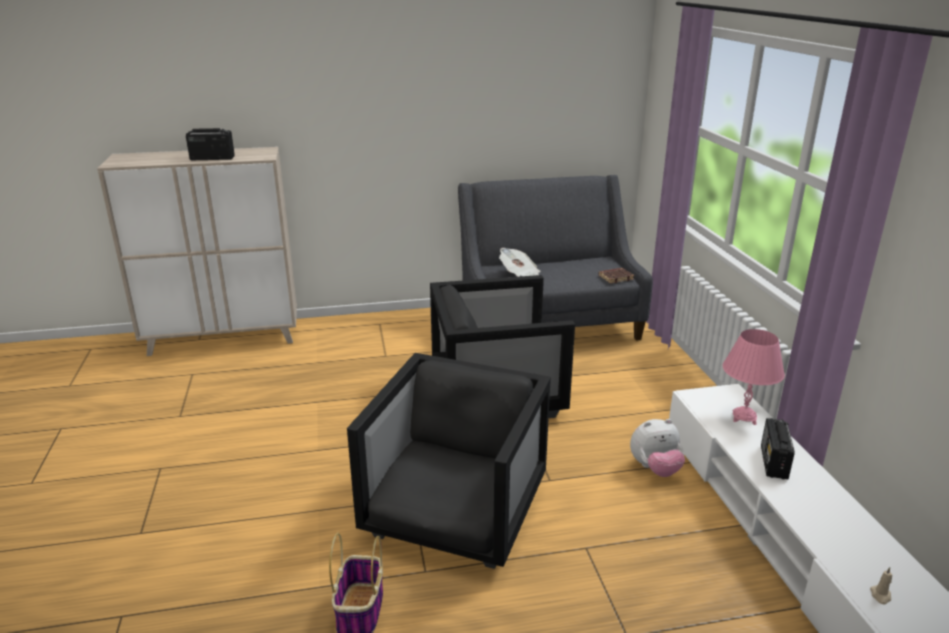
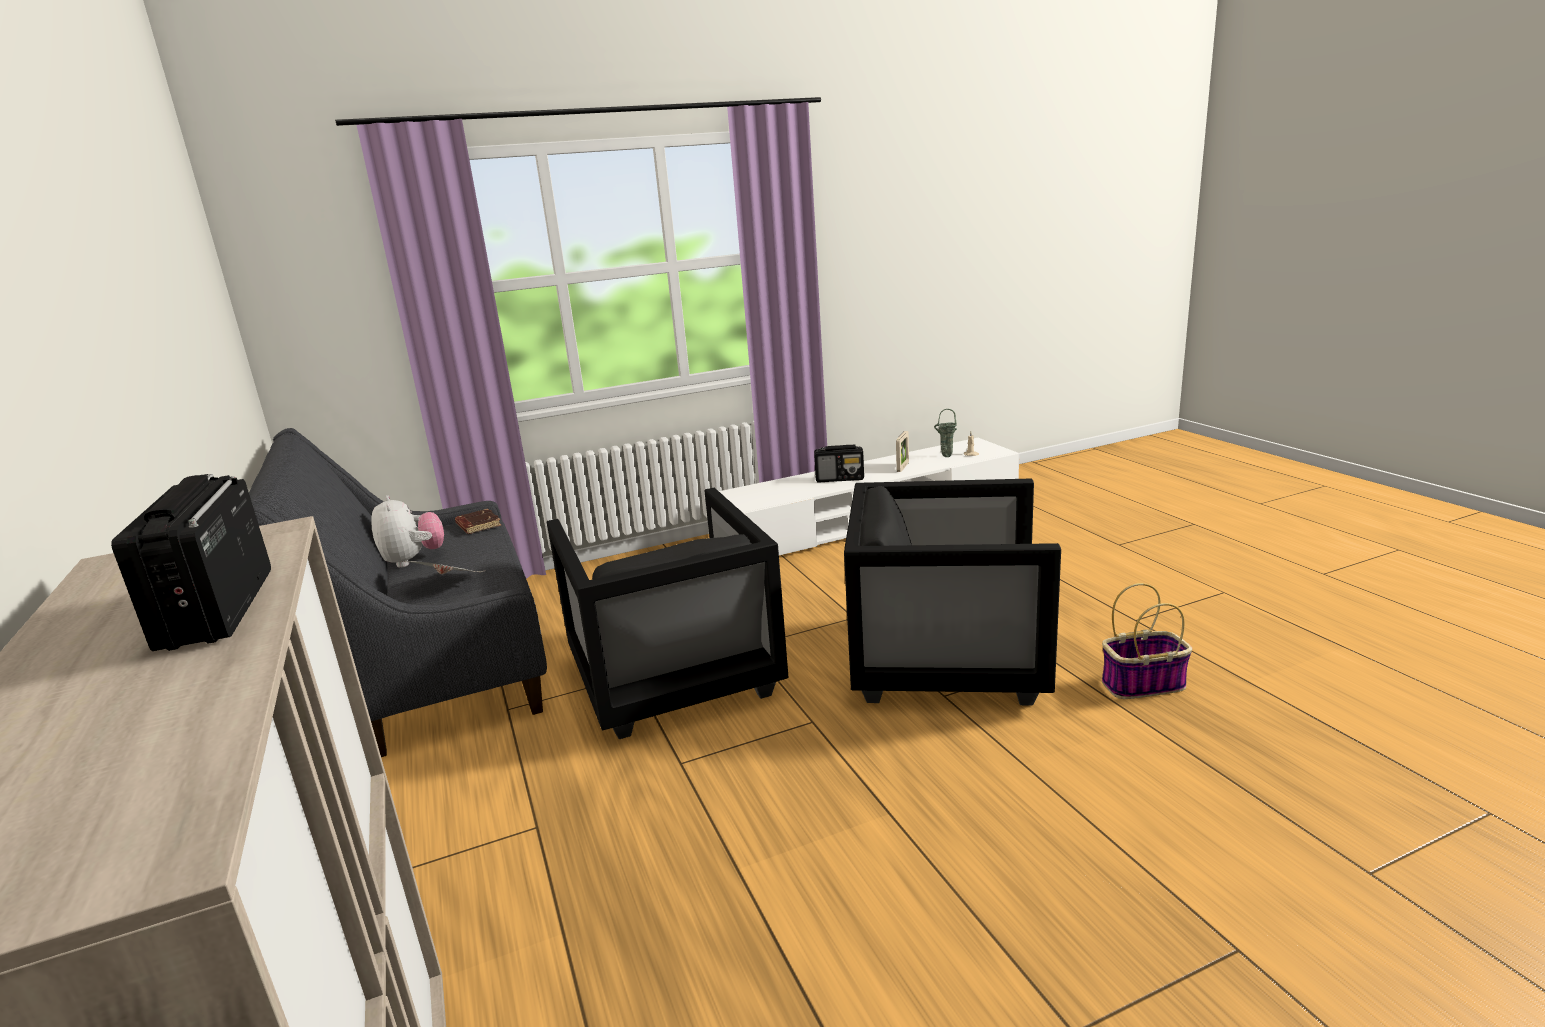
camera: 100 degrees left, 5 degrees down
plush toy [630,419,685,477] -> plush toy moved to [372,495,444,568]
pink table lamp [723,329,785,425] -> none
none -> picture frame [896,431,909,472]
none -> green vase [934,409,957,457]

